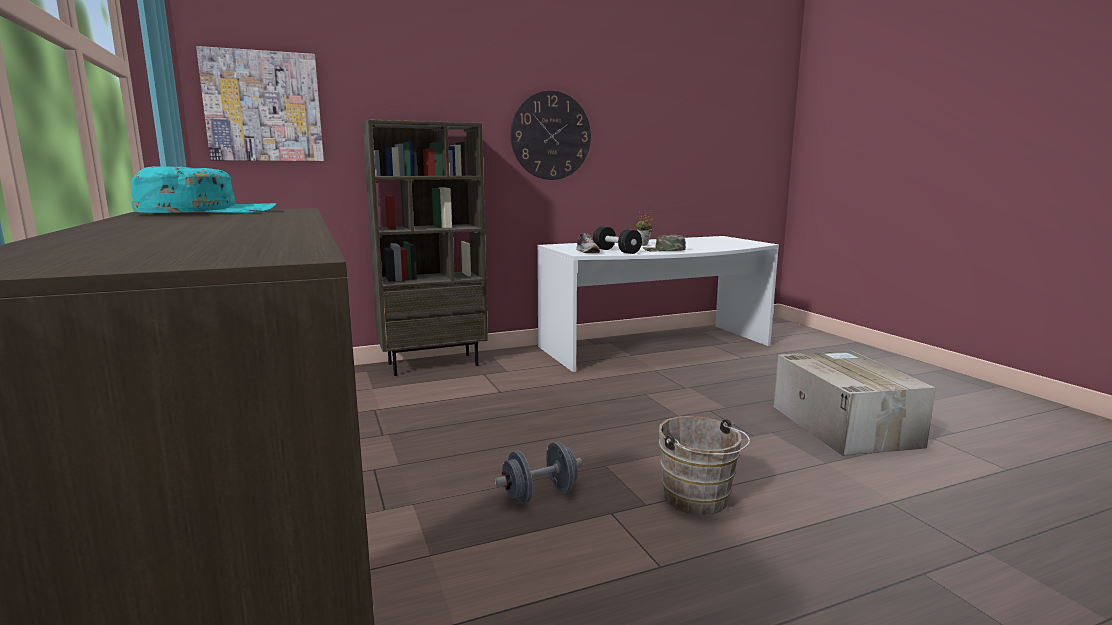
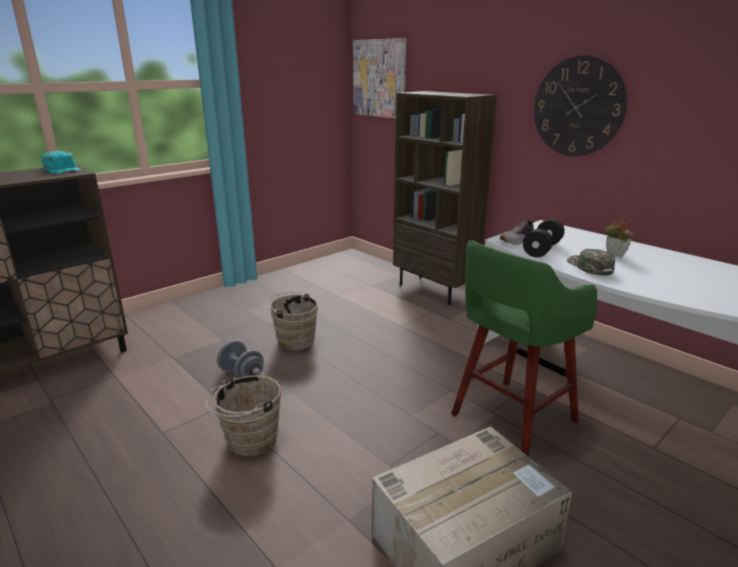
camera: 70 degrees right, 10 degrees up
none -> brown bucket [265,292,318,351]
none -> green stool [451,240,598,457]

